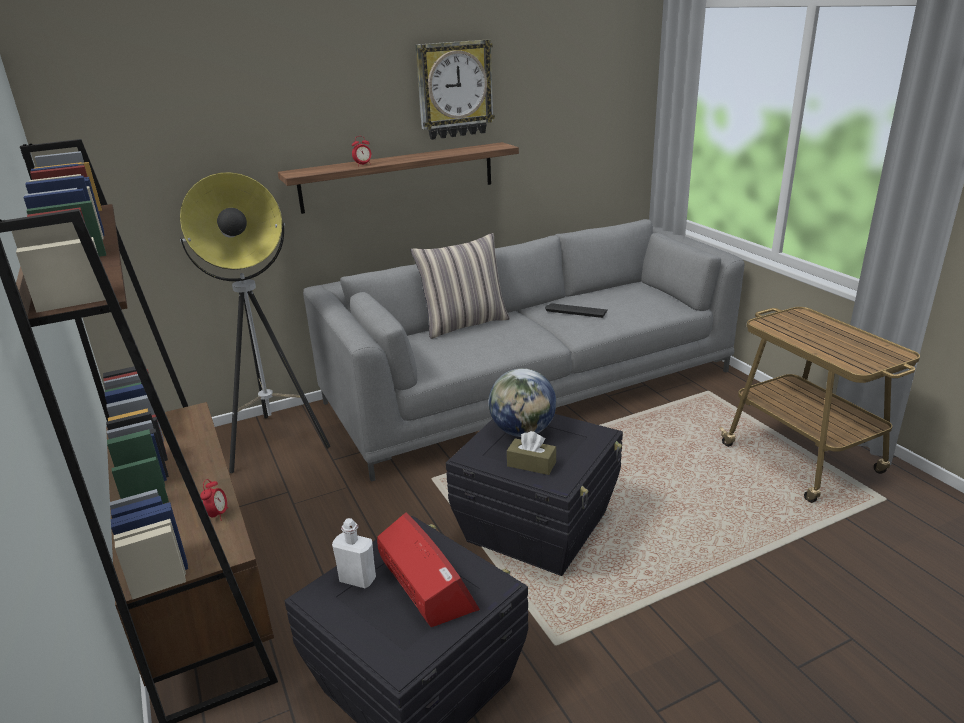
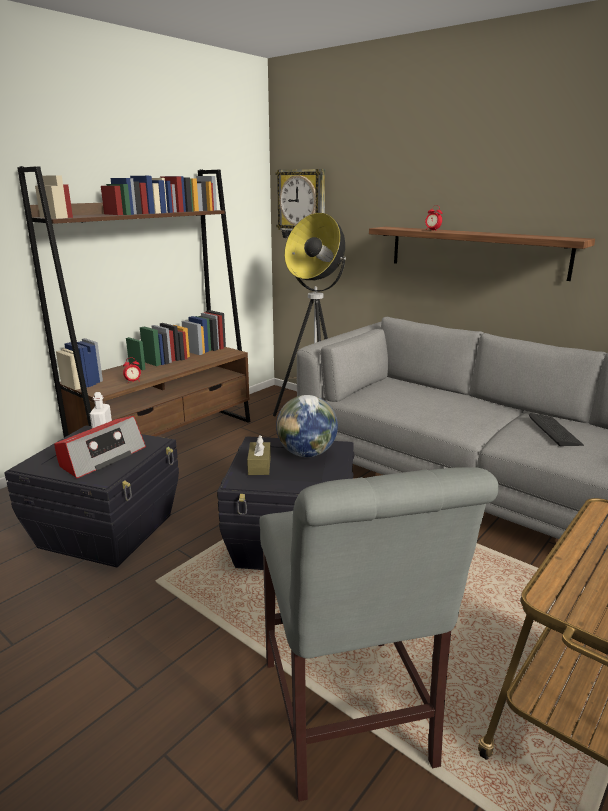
camera: 65 degrees right, 5 degrees down
pillow [411,233,510,339] -> none
wall clock [416,39,495,140] -> wall clock moved to [275,169,325,238]
none -> grey chair [259,467,499,802]

